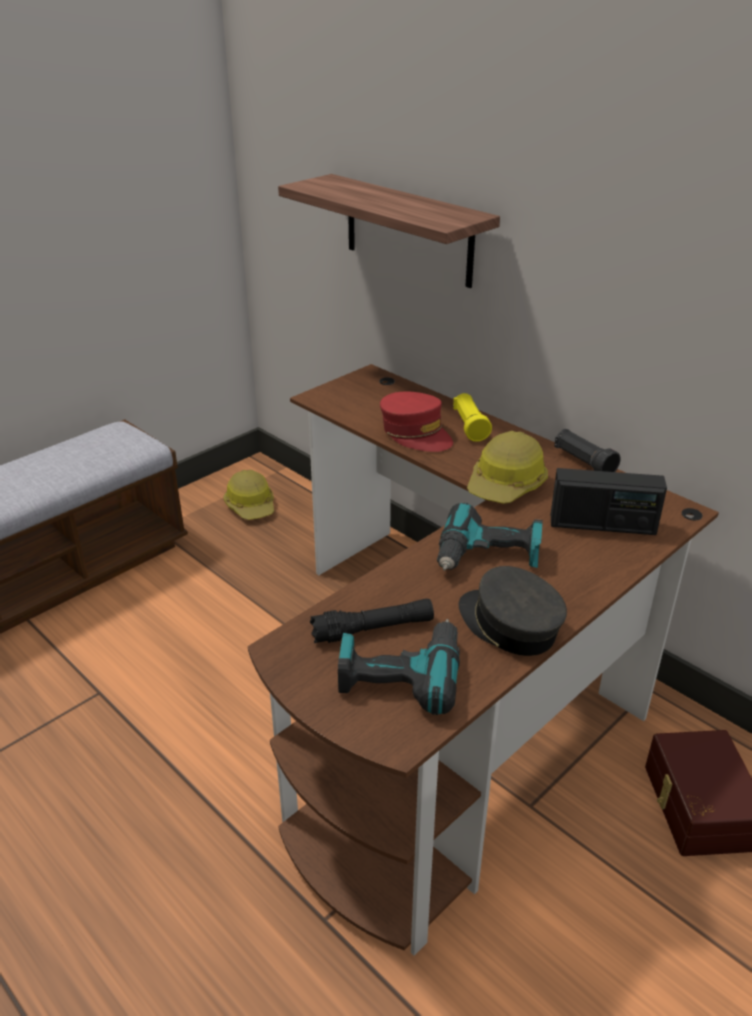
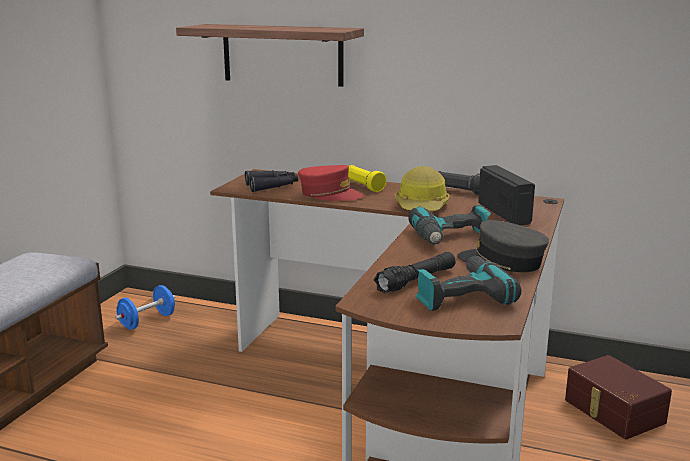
camera: 25 degrees left, 15 degrees down
hard hat [223,470,274,520] -> blue dumbbell [115,285,175,330]
radio [551,468,667,535] -> radio turned 90 degrees counterclockwise [478,165,535,225]
none -> black binoculars [245,170,298,192]

